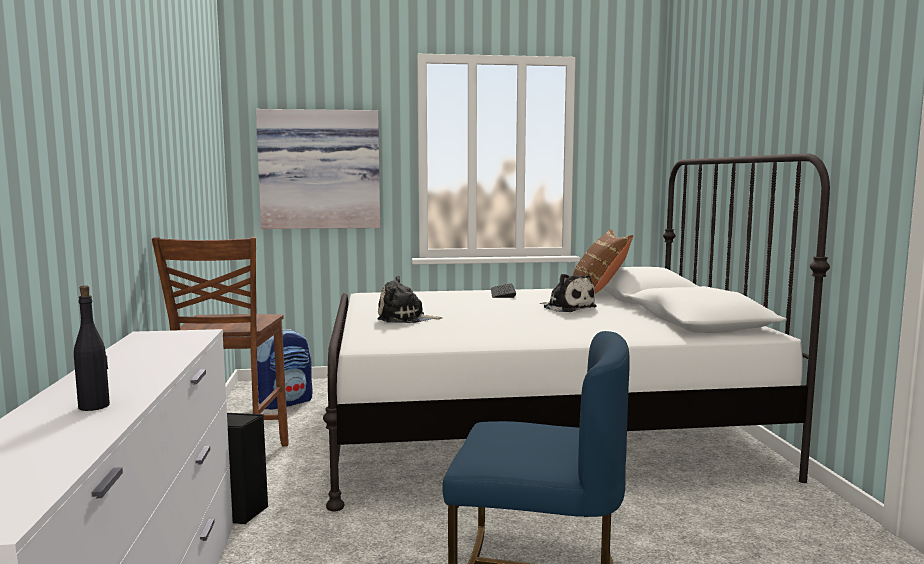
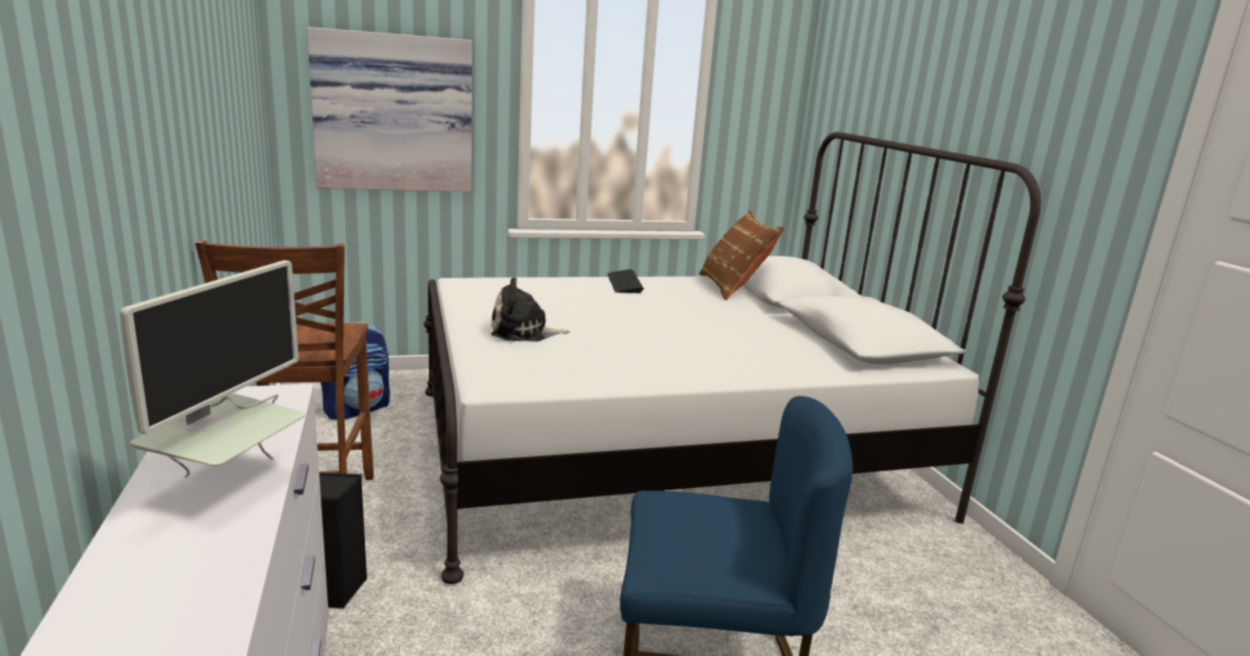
camera: 10 degrees left, 10 degrees up
black bottle [74,285,110,411] -> none
plush toy [540,273,597,312] -> none
none -> monitor [120,260,306,477]

